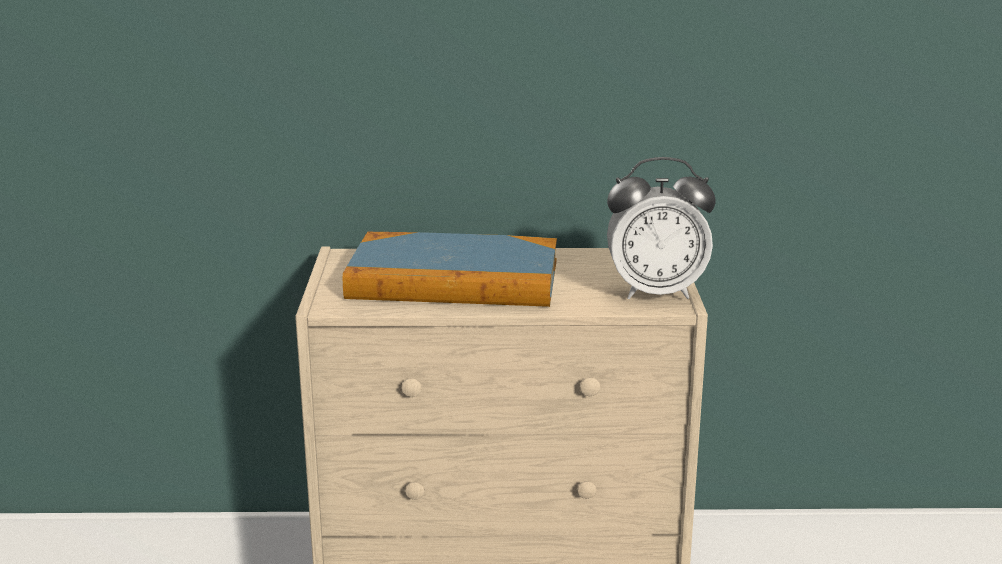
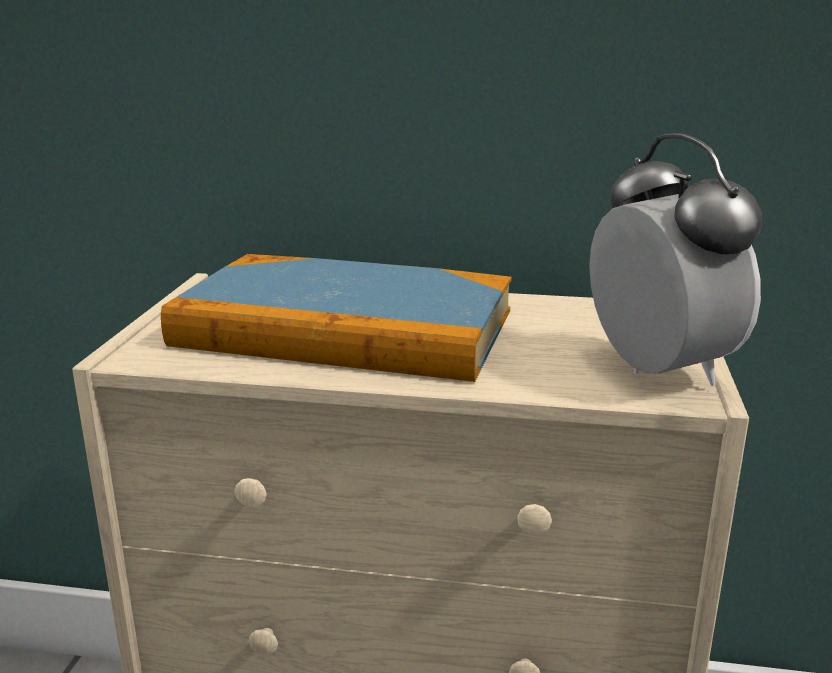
camera: 10 degrees right, 0 degrees up
alarm clock [607,157,716,299] -> alarm clock turned 120 degrees counterclockwise [589,133,762,386]

